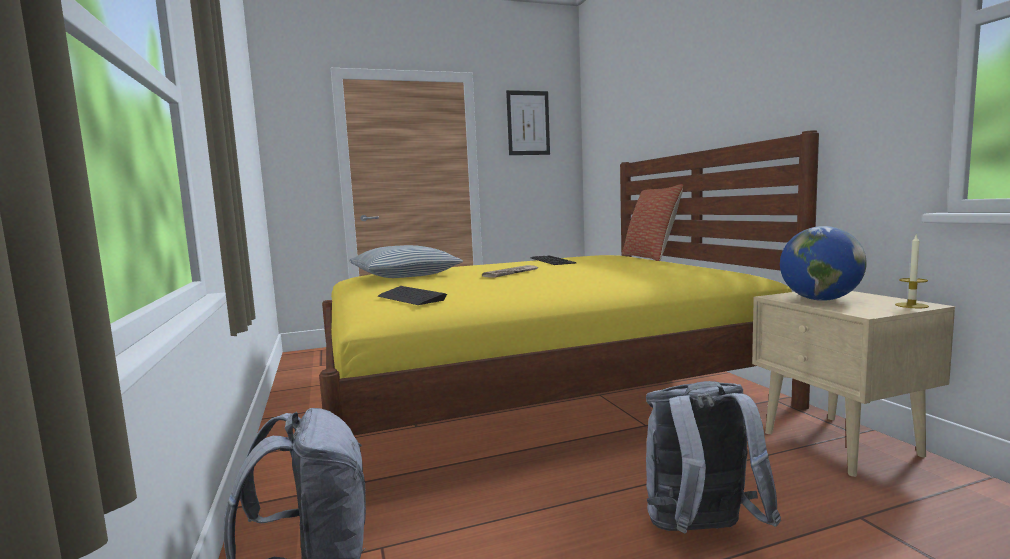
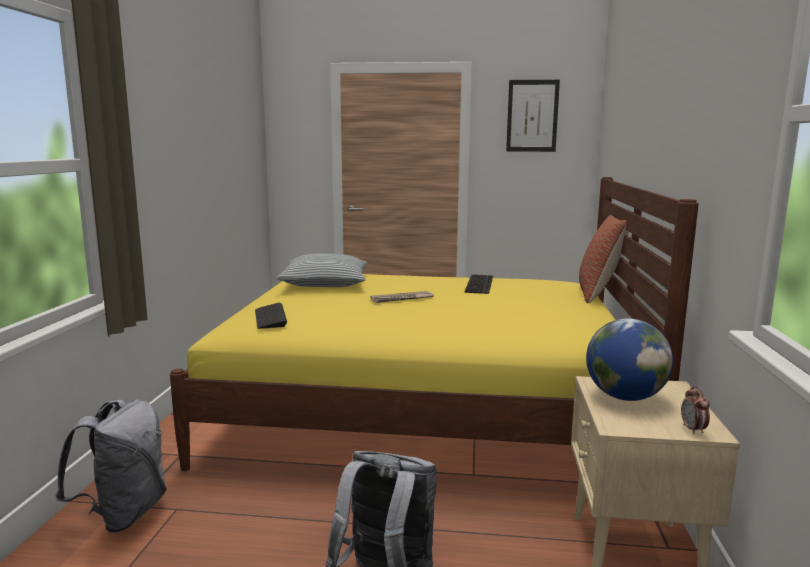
camera: 25 degrees right, 5 degrees up
candle [895,235,929,308] -> alarm clock [681,386,710,434]

